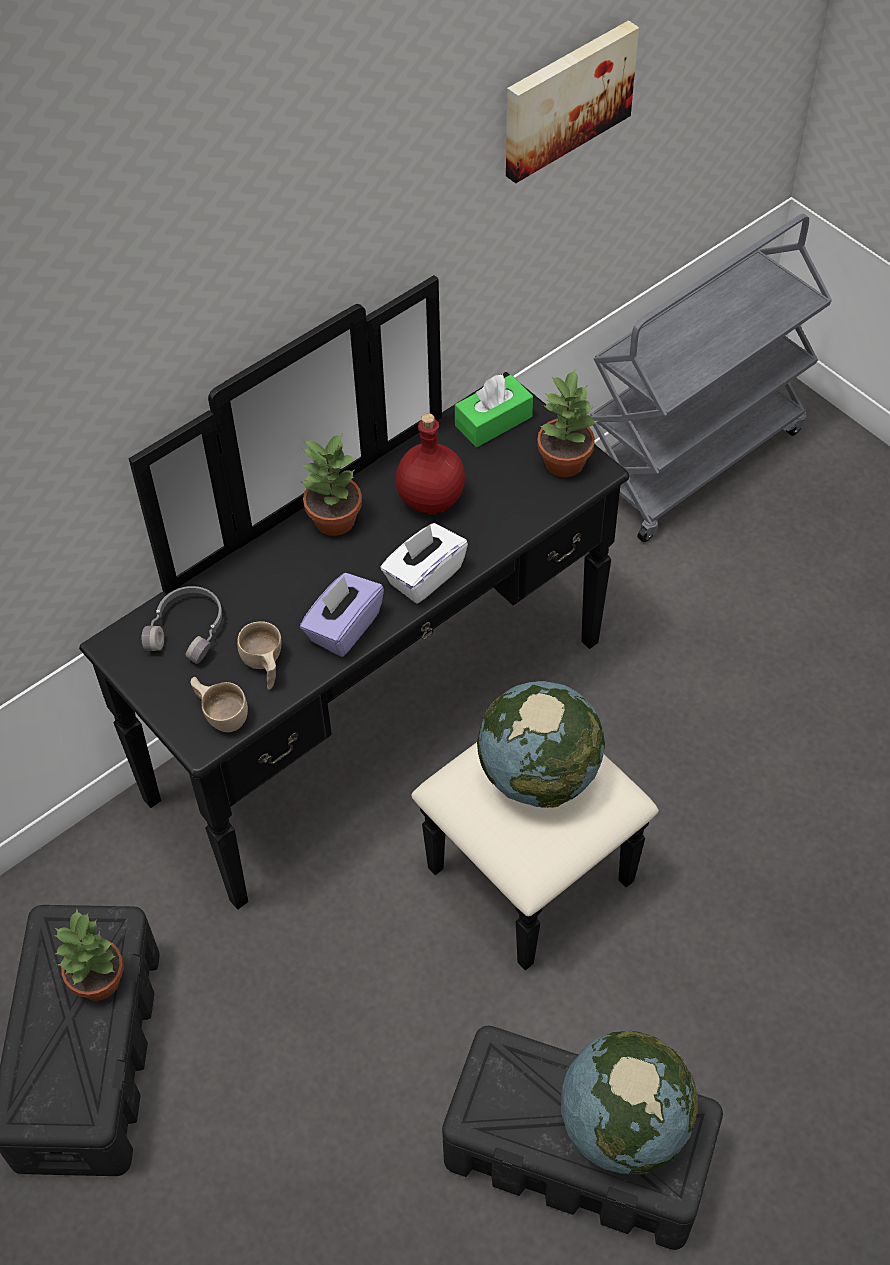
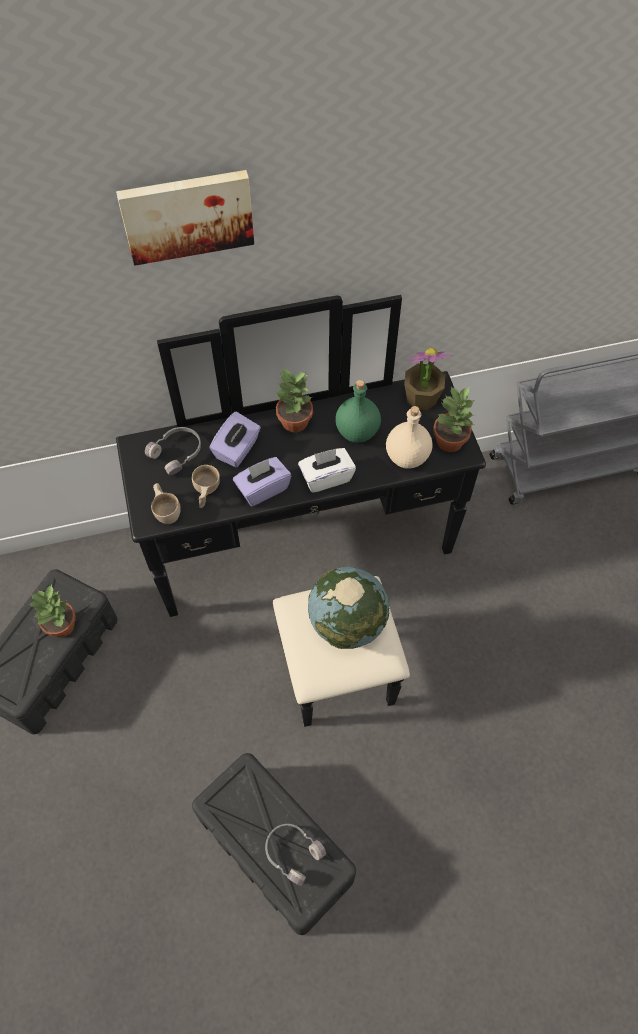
camera: 25 degrees right, 5 degrees up
red bottle [396,413,465,514] -> green bottle [335,380,381,443]
green tissue box [455,374,533,447] -> potted plant [404,348,452,410]
picture [506,20,639,183] -> picture moved to [116,170,254,266]
globe [561,1031,698,1174] -> grey headphones [265,824,326,886]
none -> purple tissue box [209,412,261,467]
none -> beige bottle [386,406,433,469]

